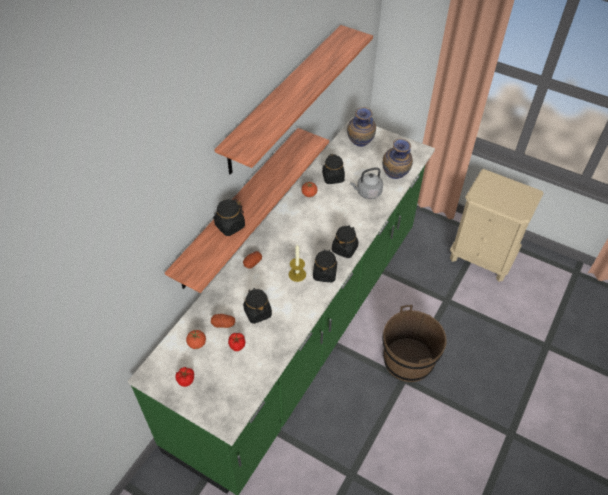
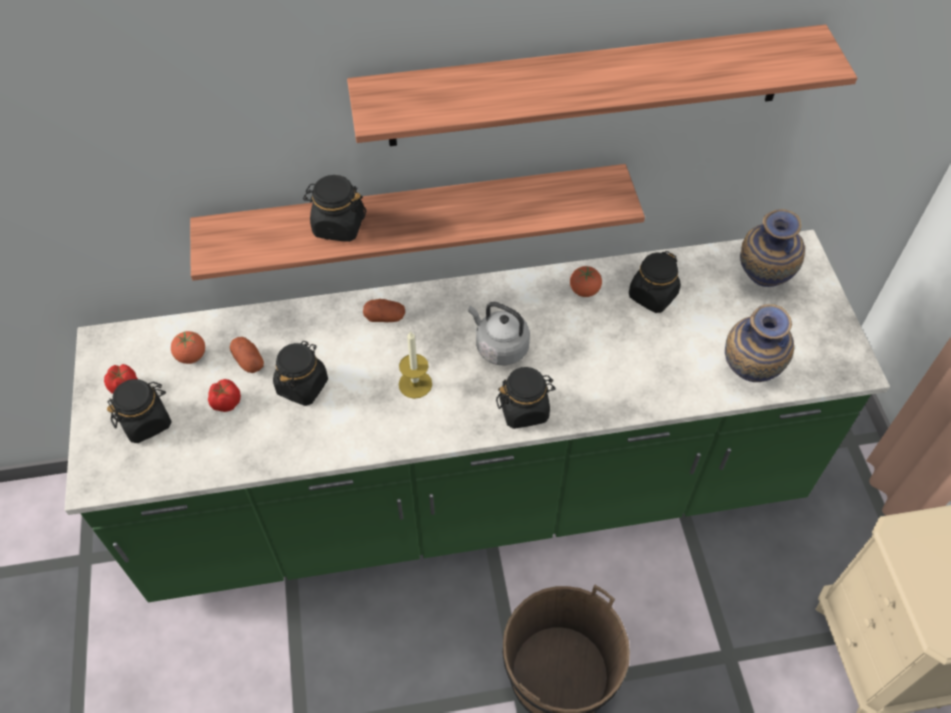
camera: 50 degrees right, 5 degrees up
black jar [313,249,337,282] -> black jar moved to [107,379,172,443]
grey kettle [350,167,383,199] -> grey kettle moved to [468,302,530,366]

